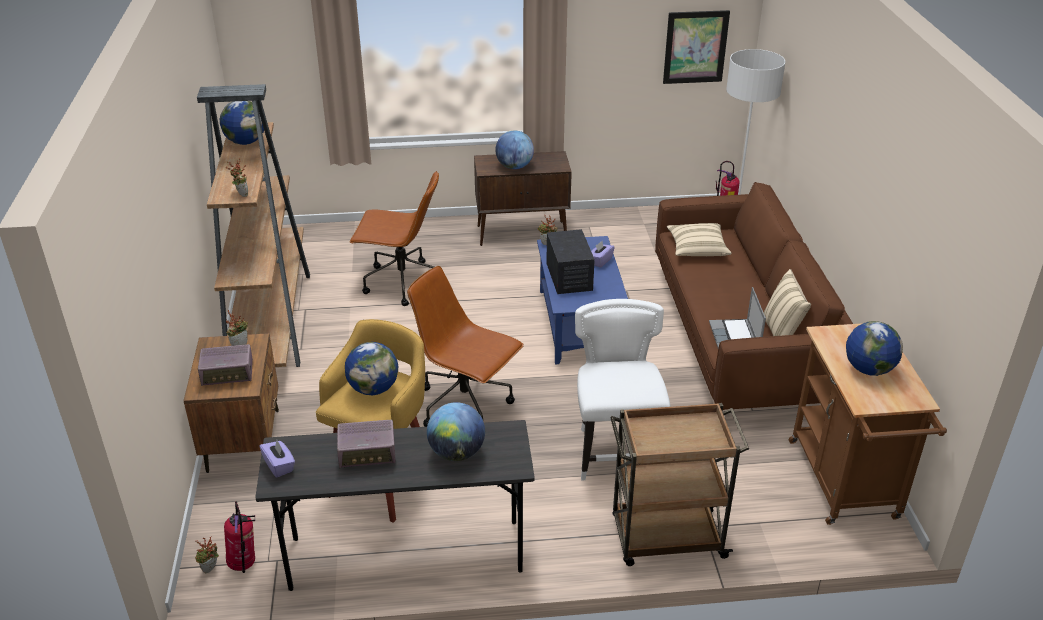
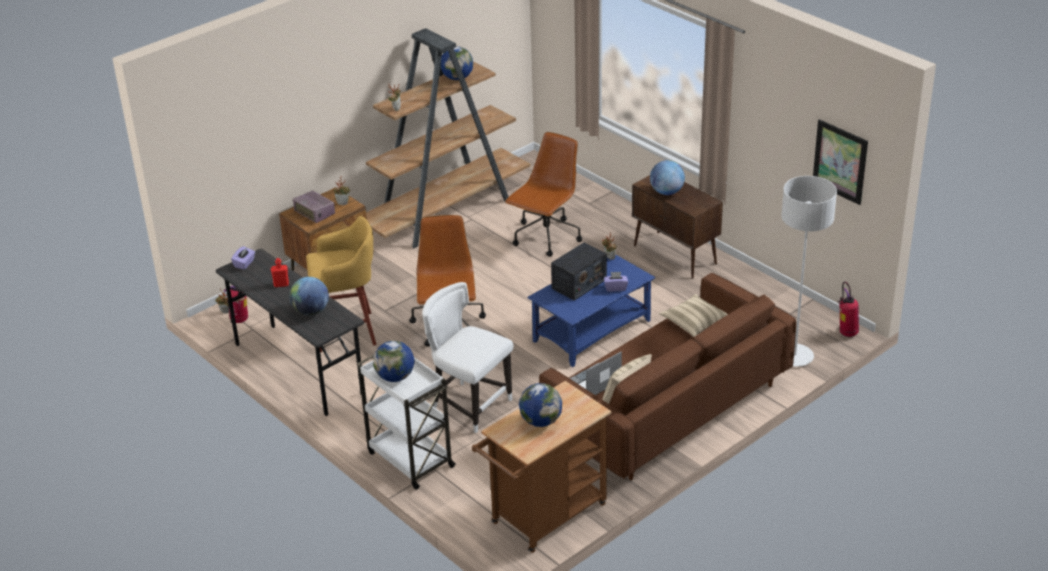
camera: 55 degrees right, 0 degrees up
radio [337,420,396,468] -> red bottle [271,258,289,287]
globe [345,342,398,395] -> globe moved to [373,341,414,382]
brown office chair [349,171,439,306] -> brown office chair turned 120 degrees counterclockwise [505,132,582,257]
white chair [575,299,671,481] -> white chair turned 105 degrees counterclockwise [422,282,513,433]
brown cart [610,403,749,566] -> white cart [357,355,456,490]

